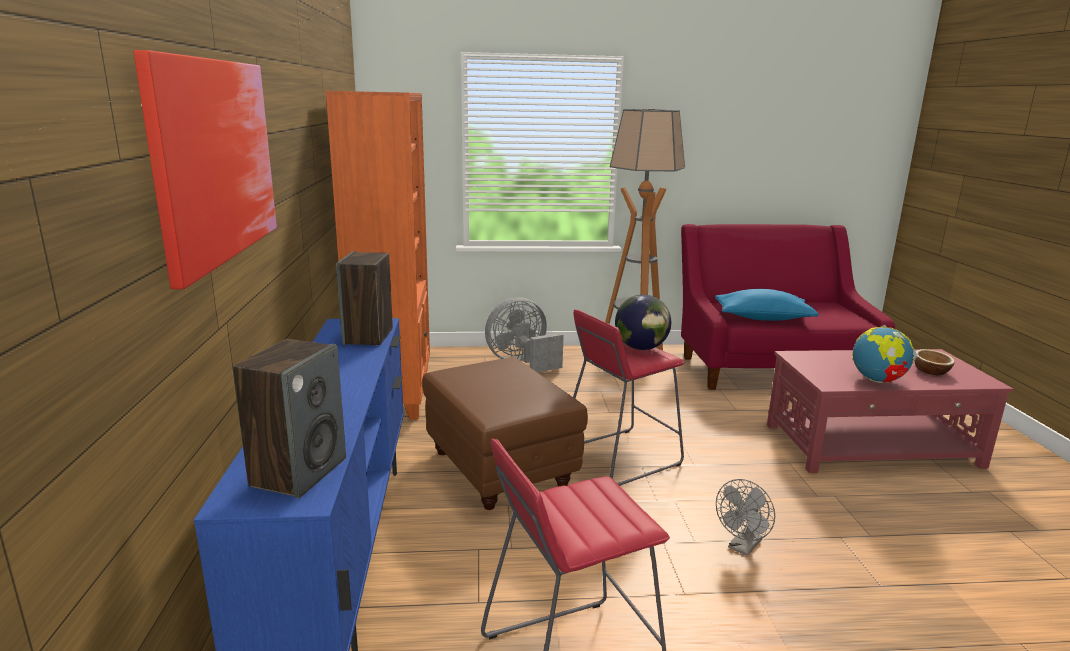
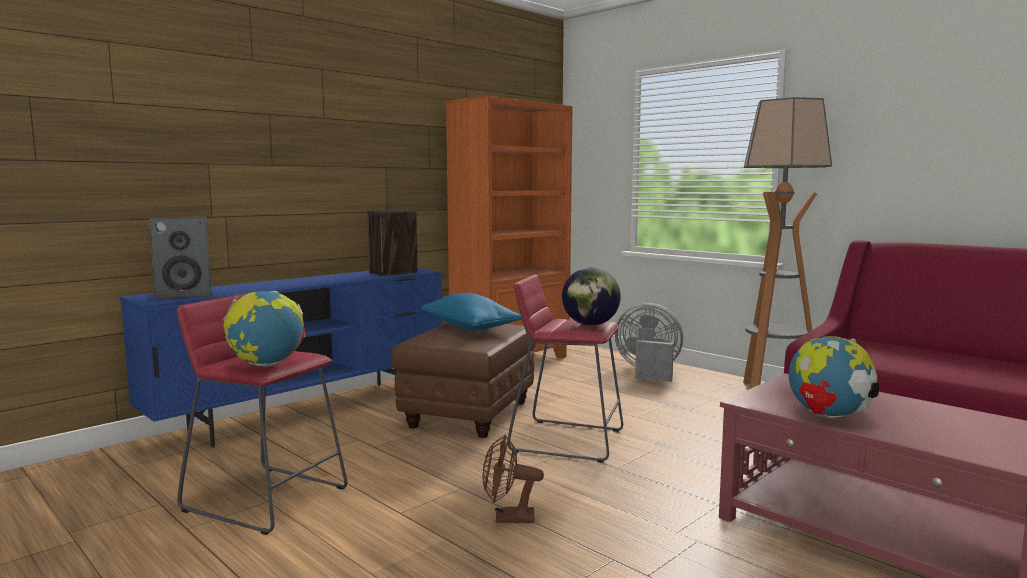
camera: 50 degrees right, 10 degrees down
picture [133,50,277,289] -> none
blue pillow [715,289,818,321] -> blue pillow moved to [421,293,522,331]
grey fan [716,479,775,556] -> brown fan [482,434,544,523]
bowl [915,349,955,375] -> none
none -> globe [223,291,305,367]

